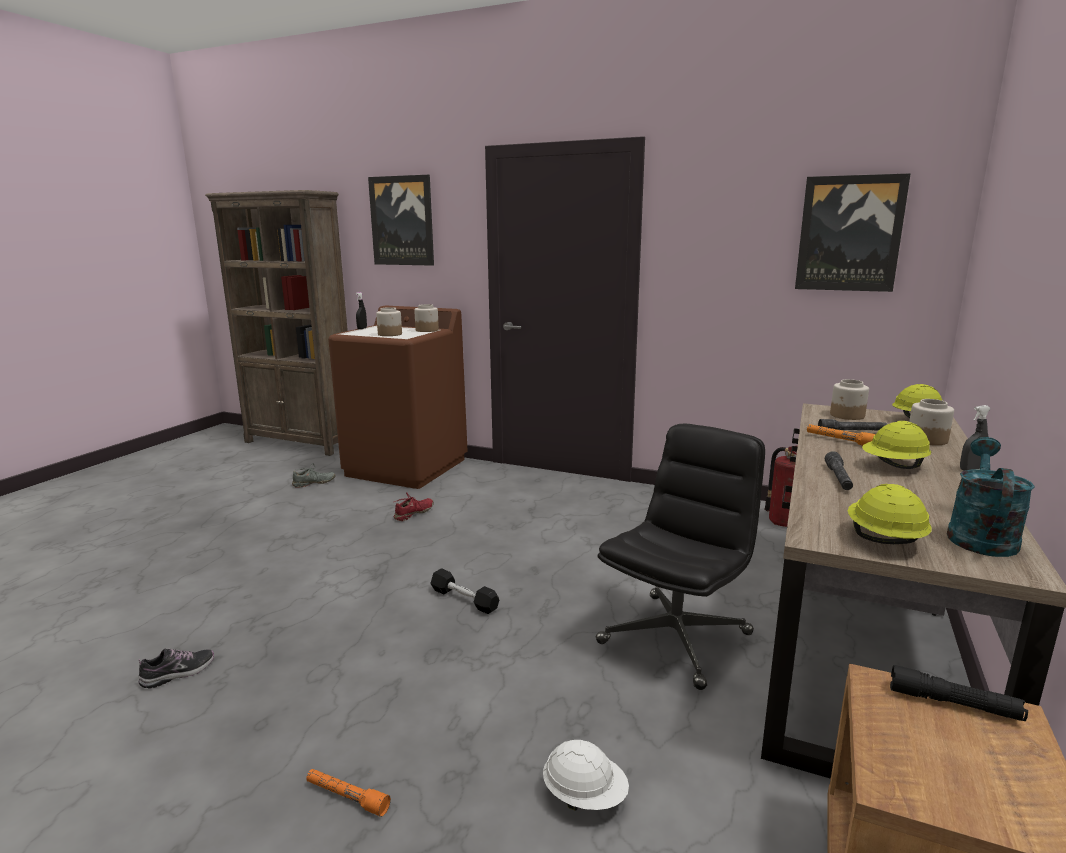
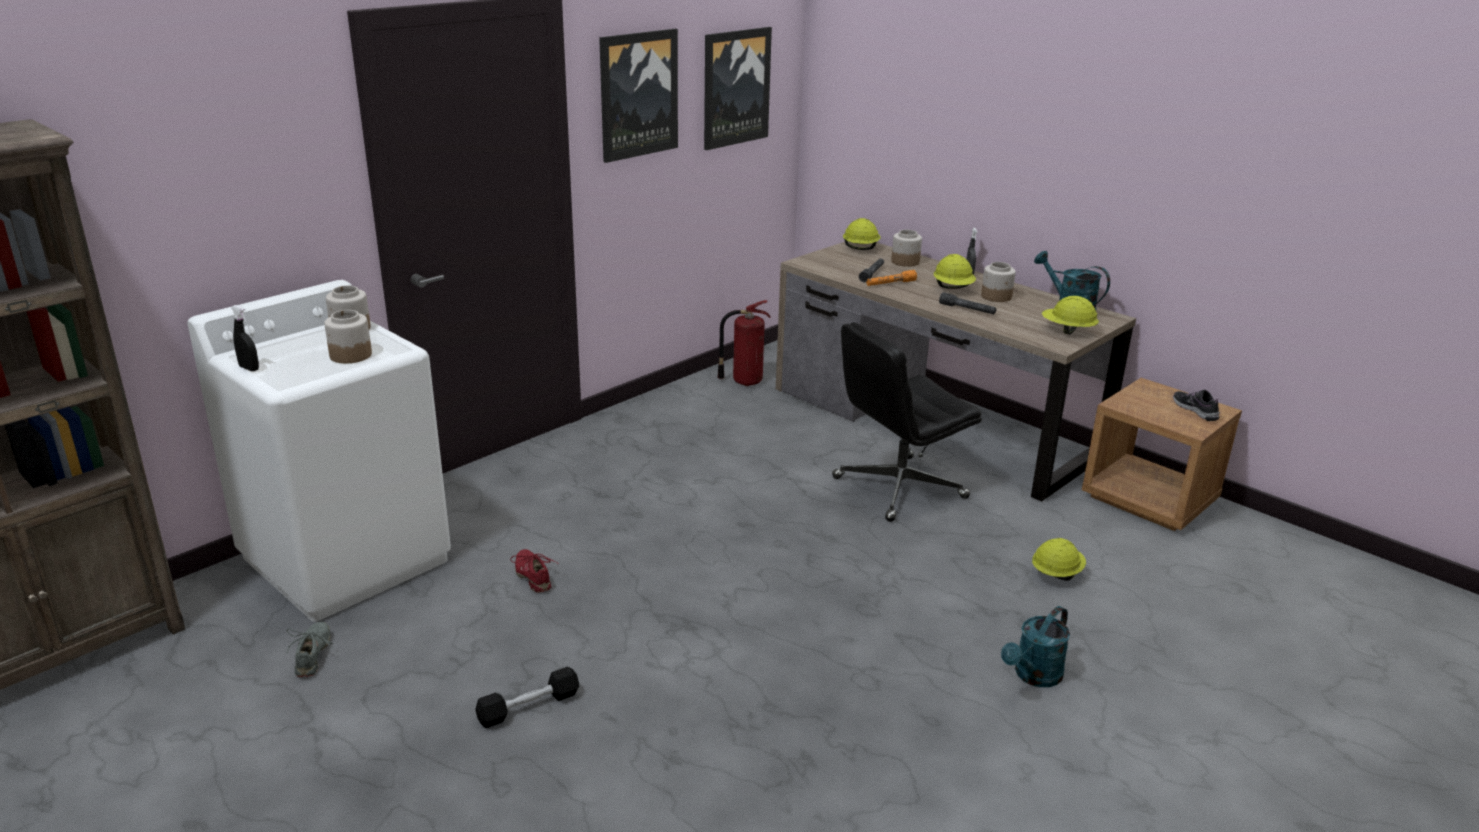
camera: 70 degrees left, 10 degrees up
shoe [138,648,214,688] -> shoe moved to [1173,390,1220,421]
orange flashlight [306,769,391,817] -> turquoise watering can [1001,606,1070,687]
brown washing machine [328,305,468,489] -> white washing machine [187,280,451,622]
picture [368,175,434,266] -> picture moved to [599,29,678,163]
black dumbbell [430,568,499,614] -> black dumbbell moved to [475,667,579,728]
white hard hat [543,740,629,811] -> yellow hard hat [1032,538,1086,581]
black office chair [596,424,765,690] -> black office chair turned 90 degrees counterclockwise [832,322,982,522]
jar [830,379,869,420] -> jar moved to [981,262,1016,302]
black flashlight [890,665,1028,721] -> none

